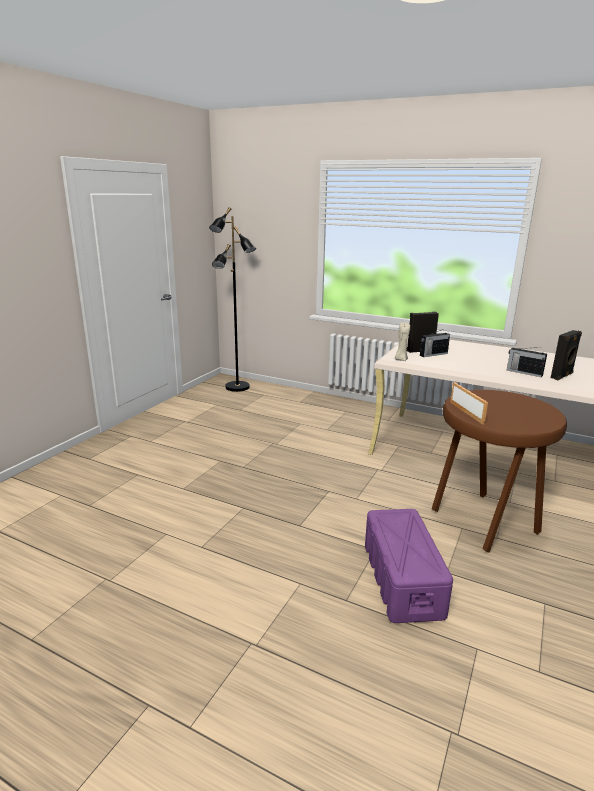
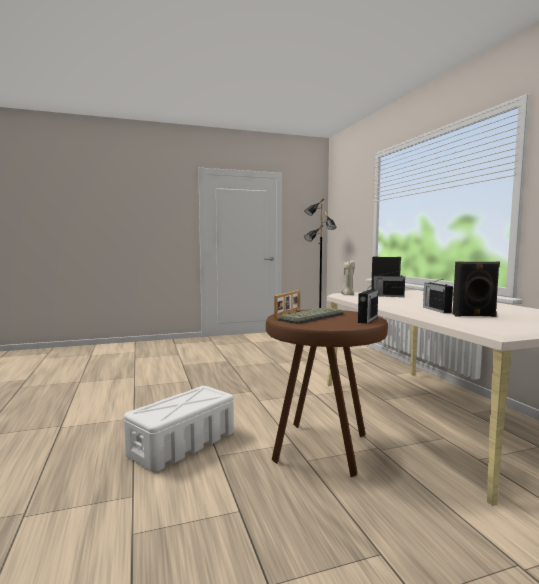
camera: 45 degrees right, 15 degrees down
purple storage box [365,509,453,623] -> white storage box [124,386,234,472]
none -> keyboard [278,307,344,324]
none -> radio [358,283,378,324]

